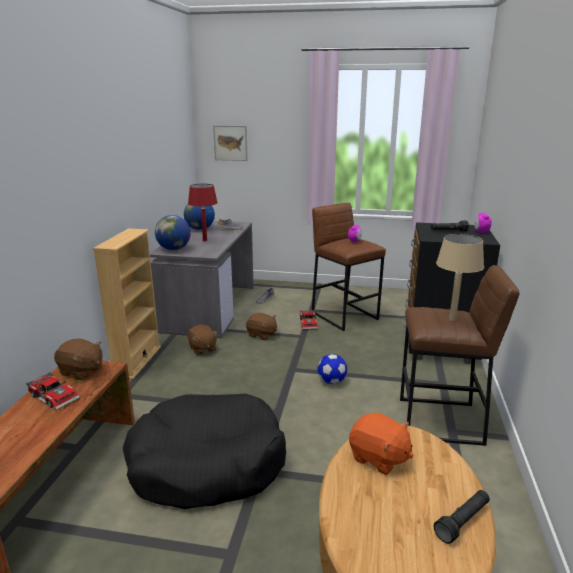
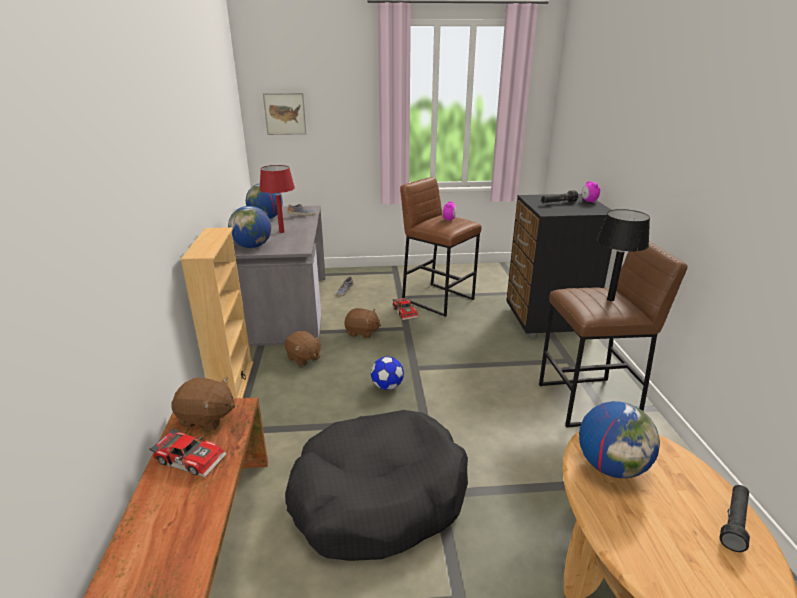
camera: 15 degrees left, 5 degrees up
football [317,354,347,384] -> football moved to [371,357,404,390]
orange plush toy [349,412,413,475] -> globe [579,401,660,478]
beige table lamp [436,234,484,321] -> black table lamp [597,209,650,301]

